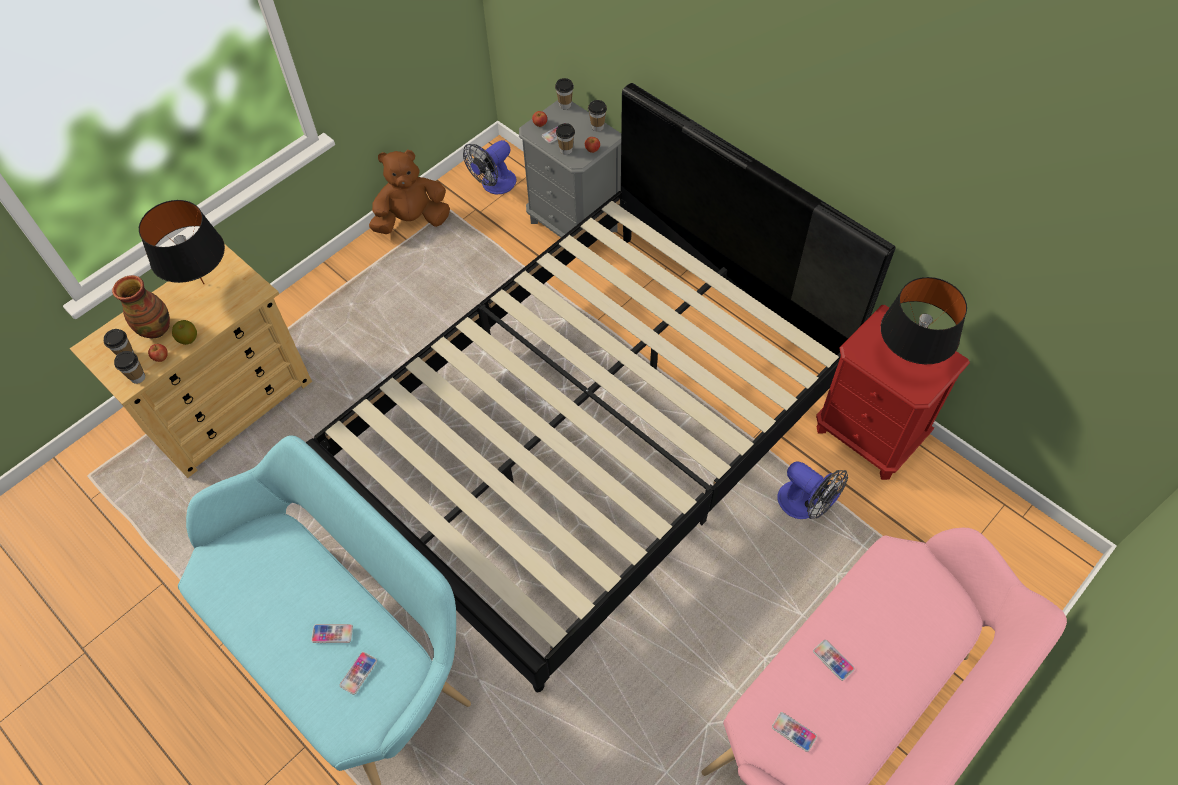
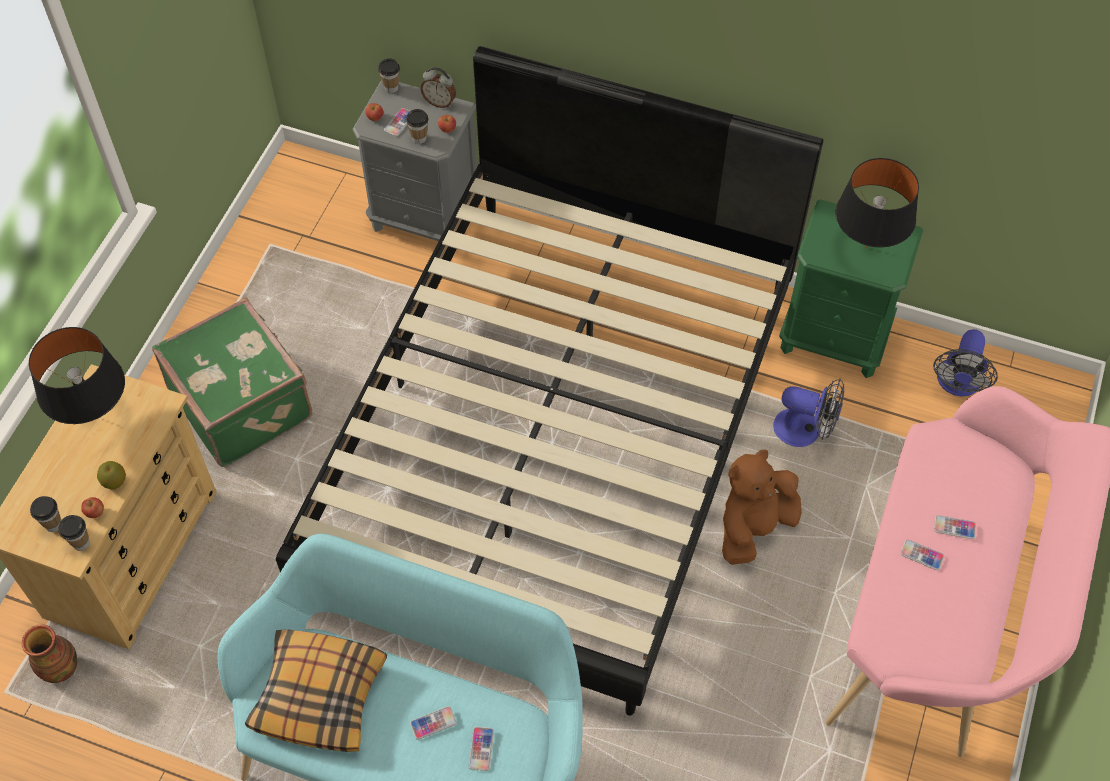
camera: 25 degrees left, 0 degrees up
vase [112,275,170,338] -> vase moved to [22,624,77,683]
brown plush toy [369,150,450,234] -> brown plush toy moved to [722,449,802,565]
fan [463,140,517,194] -> fan moved to [933,329,998,397]
cup [588,100,607,132] -> alarm clock [421,67,456,108]
phone [772,712,817,752] -> phone moved to [934,515,976,539]
red nightstand [816,305,970,480] -> green nightstand [779,199,923,378]
none -> green suitcase [152,298,312,467]
none -> pillow [245,629,387,752]

